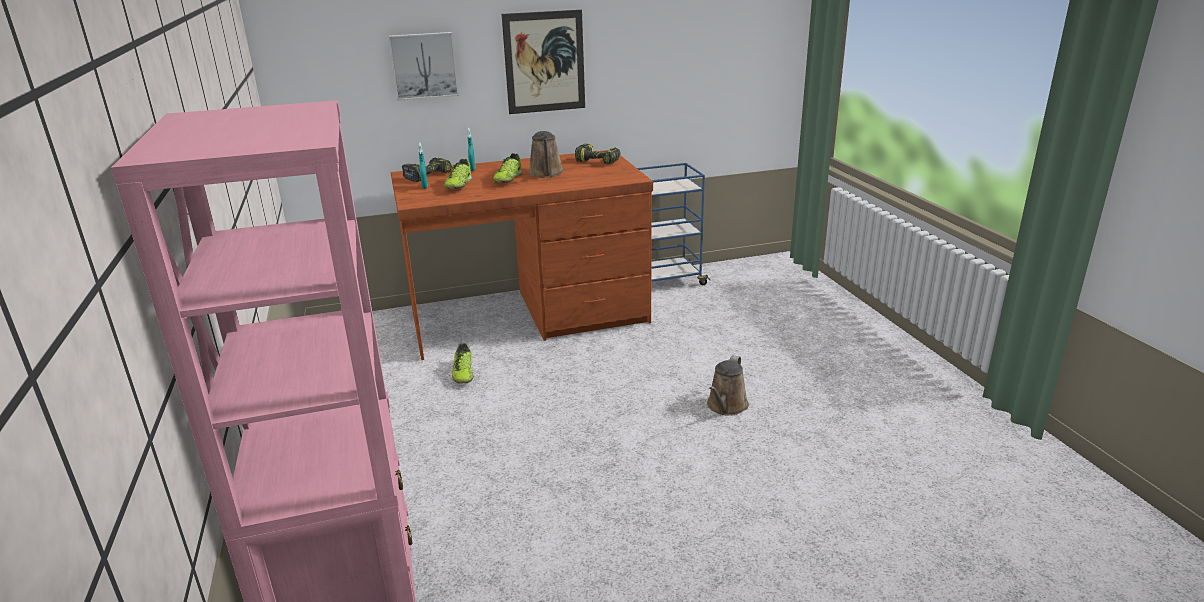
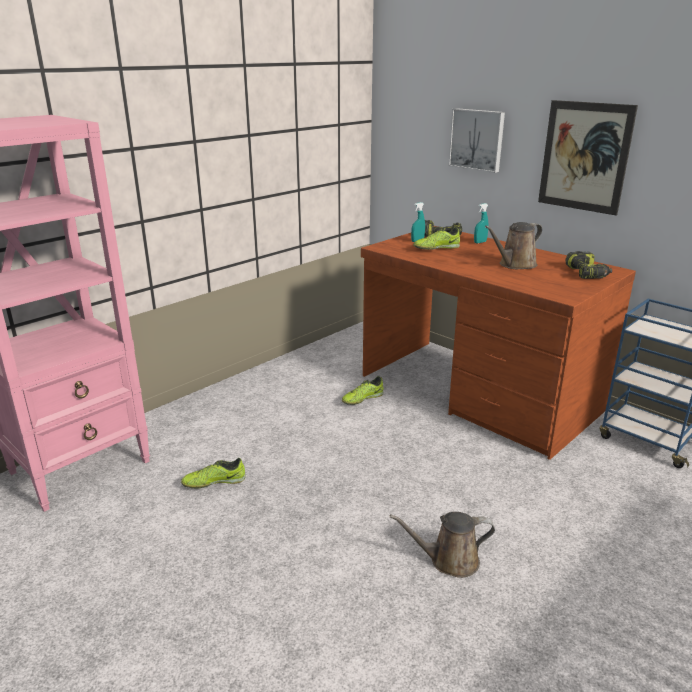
camera: 60 degrees right, 0 degrees up
shoe [493,153,522,183] -> shoe moved to [181,458,246,488]

